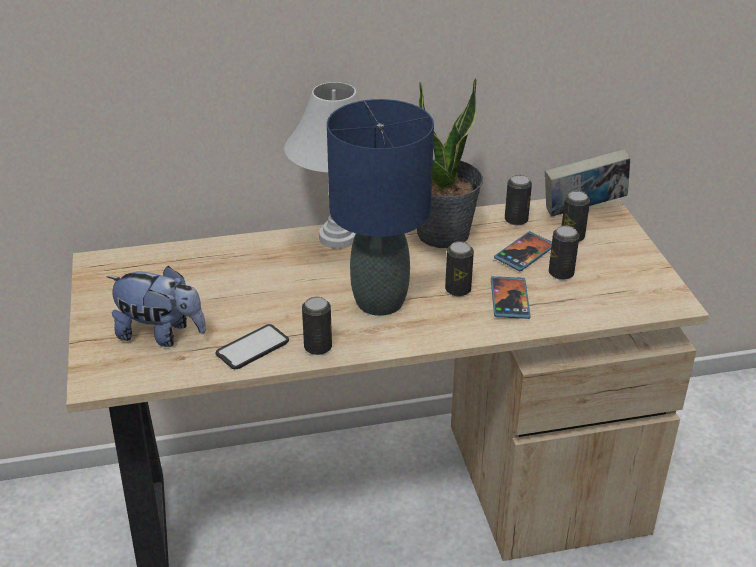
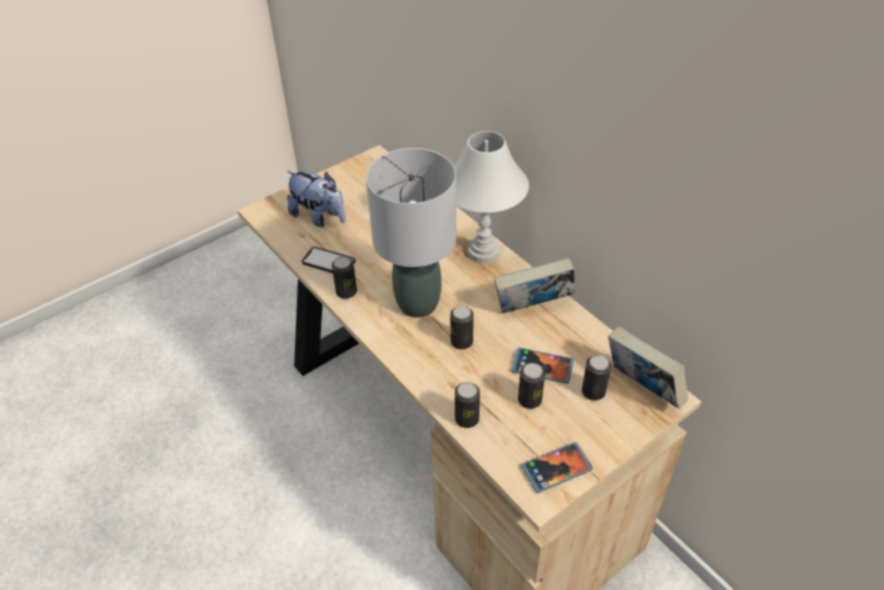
camera: 65 degrees right, 10 degrees up
plush toy [107,266,206,347] -> plush toy turned 45 degrees counterclockwise [287,171,346,227]
blue table lamp [327,99,434,316] -> grey table lamp [366,148,456,318]
potted plant [417,78,483,248] -> book [494,257,575,313]
phone [491,276,530,319] -> phone moved to [521,442,593,493]
can [505,175,532,225] -> can moved to [455,382,480,428]

